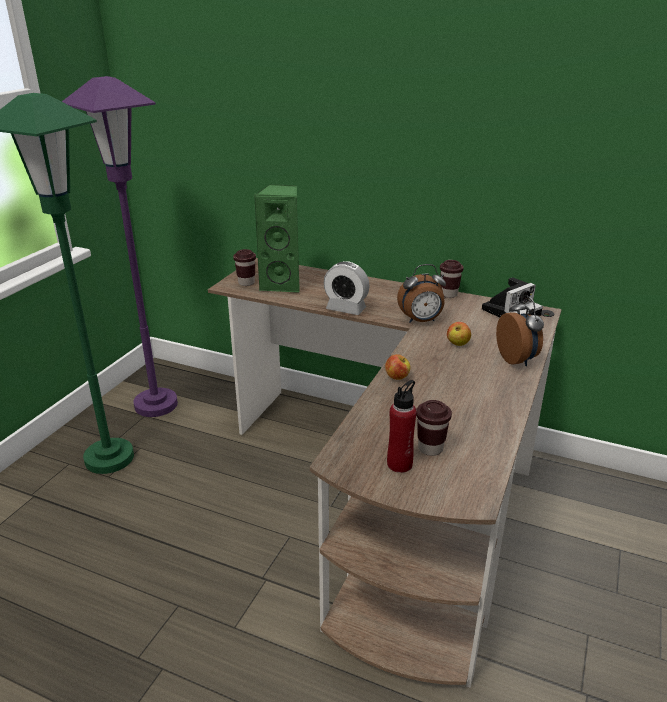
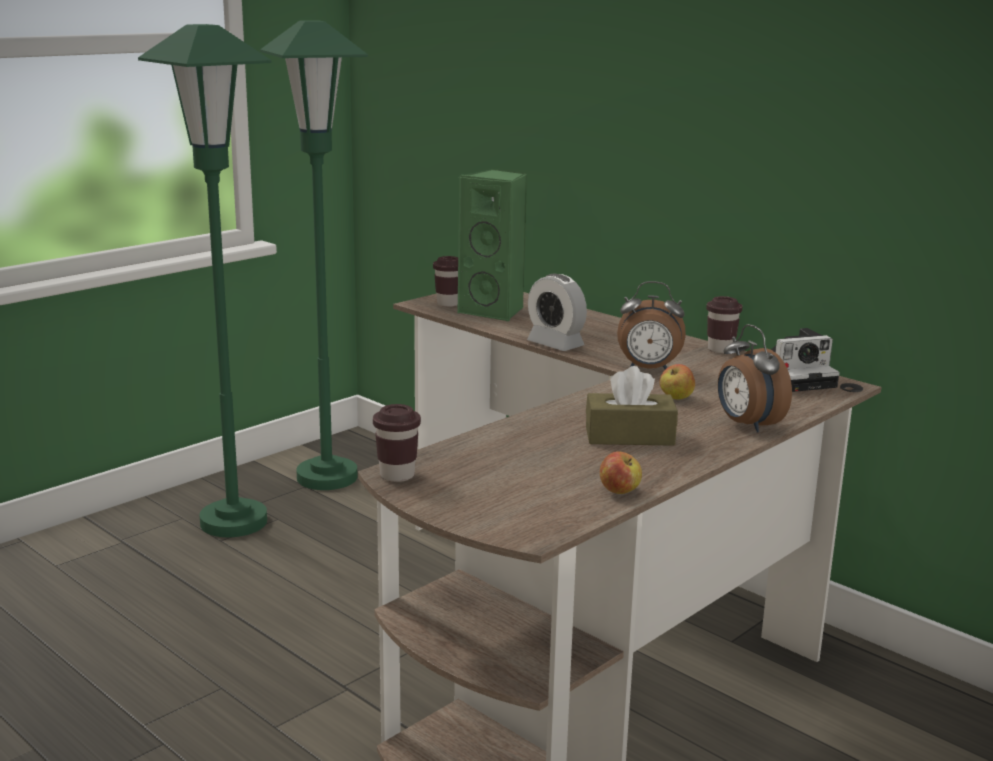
camera: 20 degrees right, 10 degrees down
purple floor lamp [62,76,178,417] -> green floor lamp [260,21,368,490]
apple [385,354,410,380] -> apple moved to [600,451,642,494]
red bottle [387,380,417,473] -> none
brown cup [416,400,452,456] -> brown cup moved to [373,404,421,482]
alarm clock [496,295,544,366] -> alarm clock turned 150 degrees clockwise [718,324,792,433]
none -> brown tissue box [586,366,678,446]

